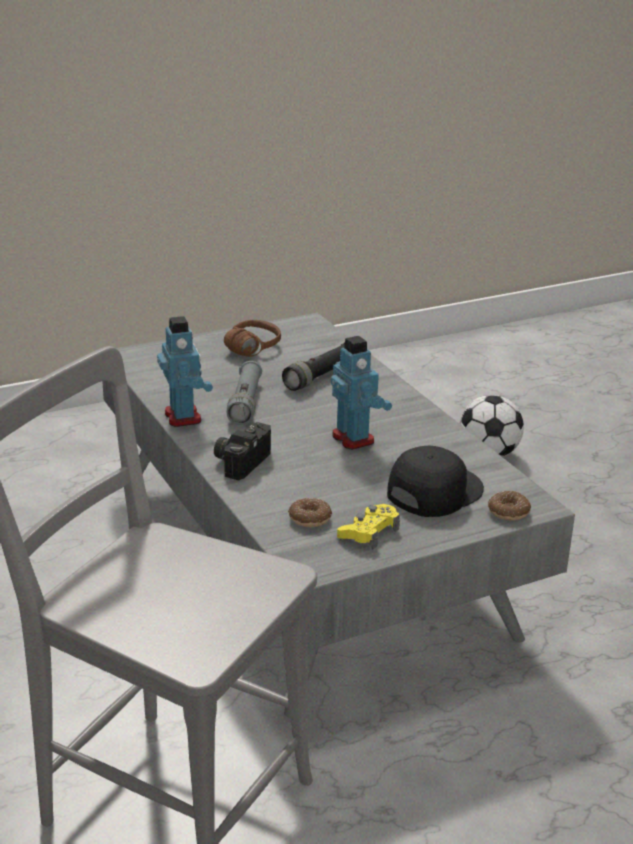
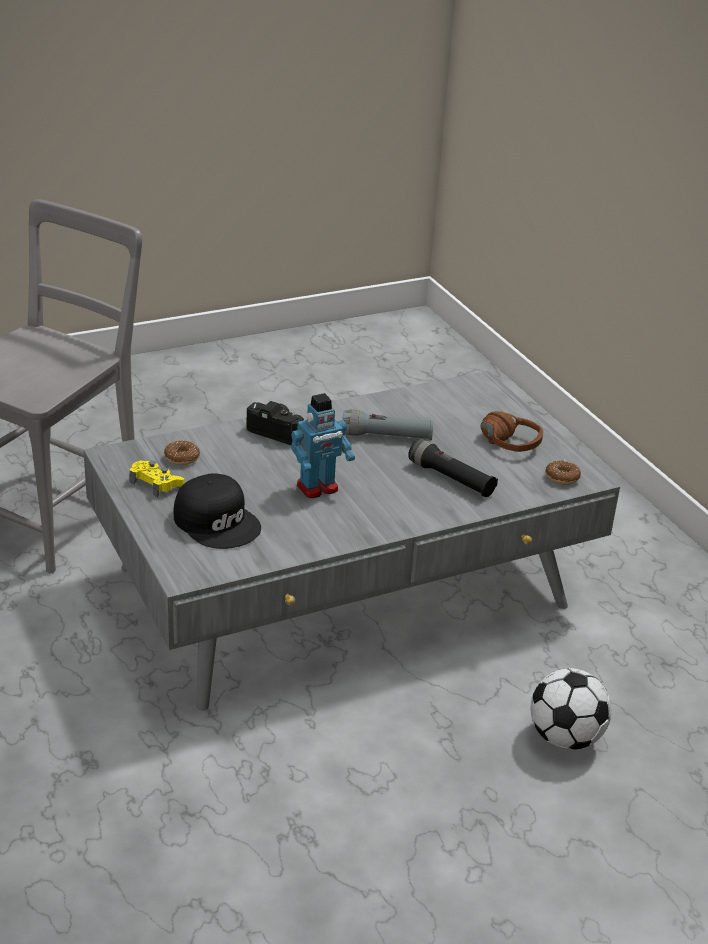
camera: 90 degrees right, 5 degrees up
toy robot [157,316,213,427] -> none
donut [488,491,531,521] -> donut moved to [546,460,581,485]

